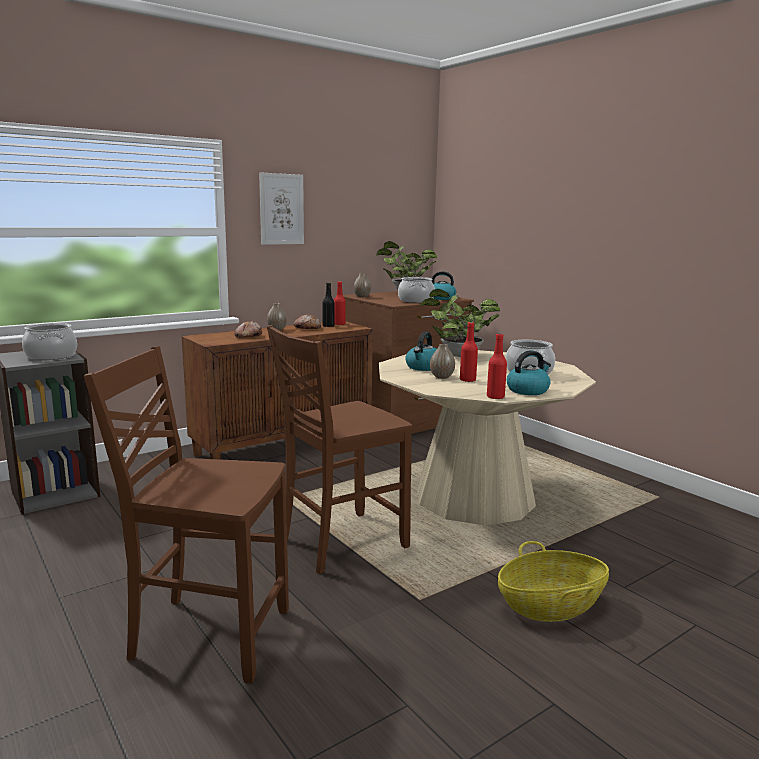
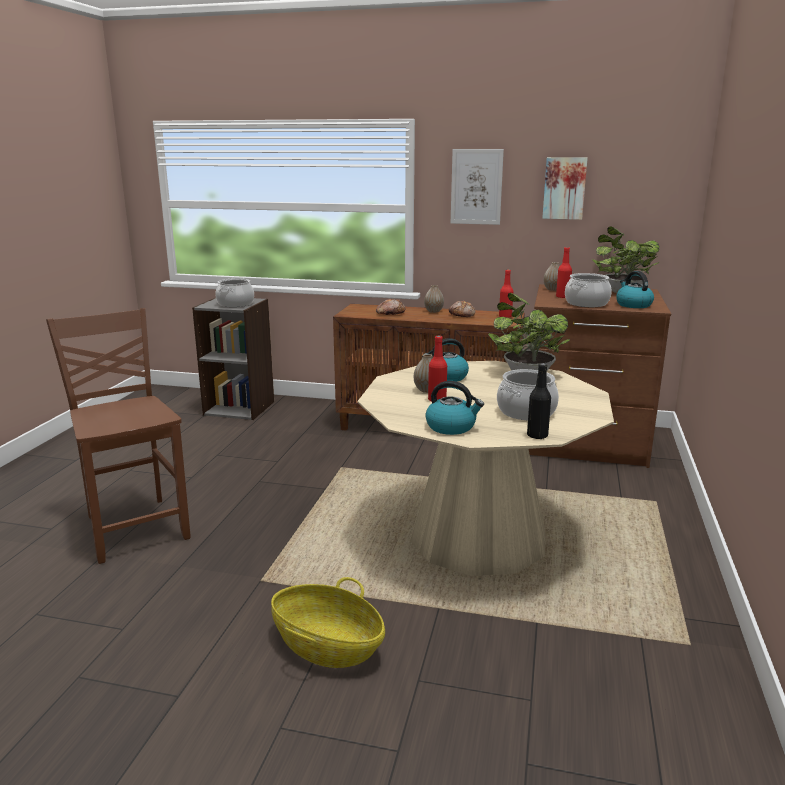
camera: 50 degrees right, 5 degrees up
brown chair [267,325,412,574] -> none
black bottle [322,283,335,327] -> black bottle moved to [527,363,551,439]
red bottle [487,333,507,399] -> red bottle moved to [556,247,572,298]
none -> picture [542,157,588,220]

